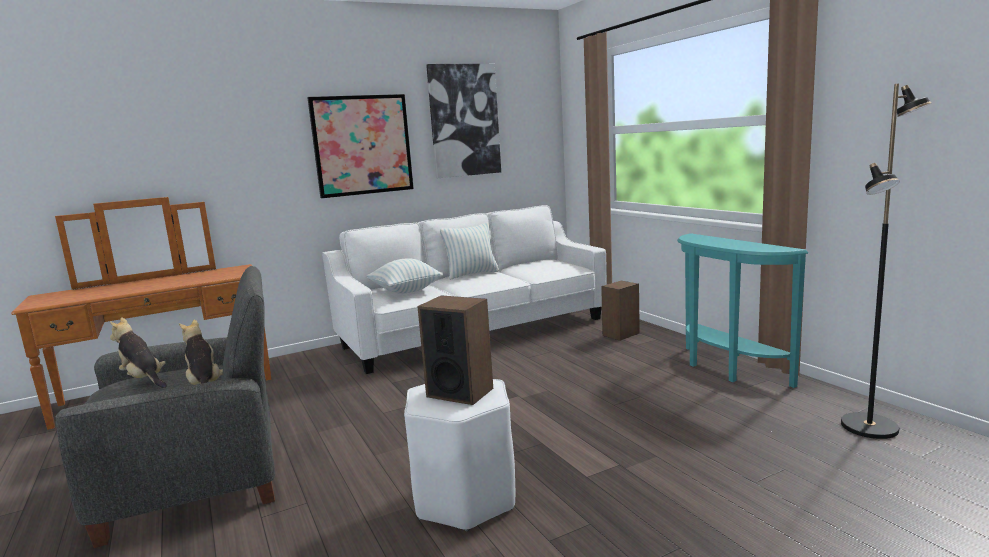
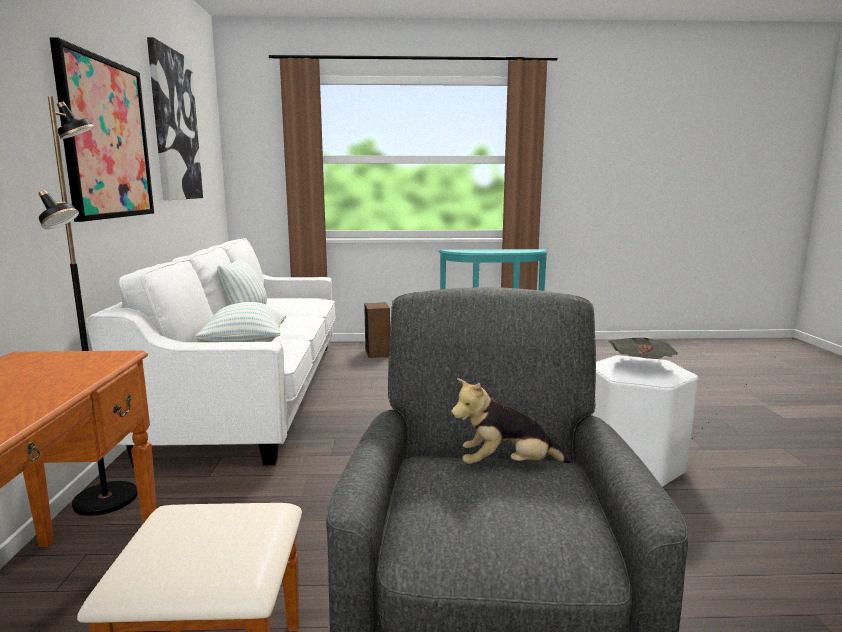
camera: 65 degrees left, 0 degrees up
plush toy [110,317,167,388] -> none
speaker [417,295,493,405] -> newspaper [608,338,678,359]
black floor lamp [841,84,931,439] -> black floor lamp moved to [38,96,138,516]

